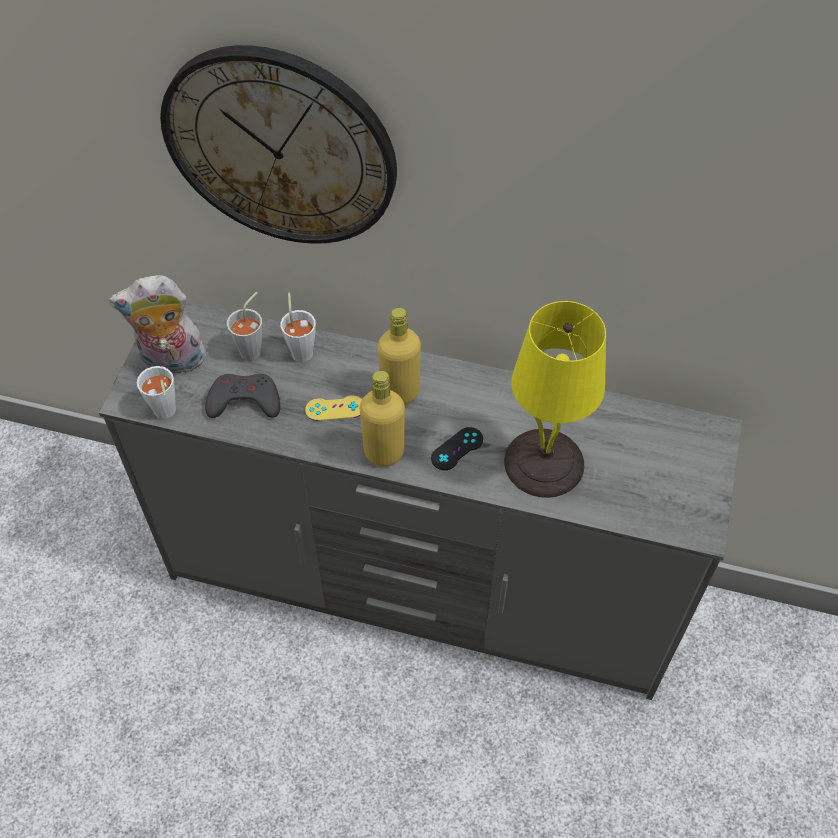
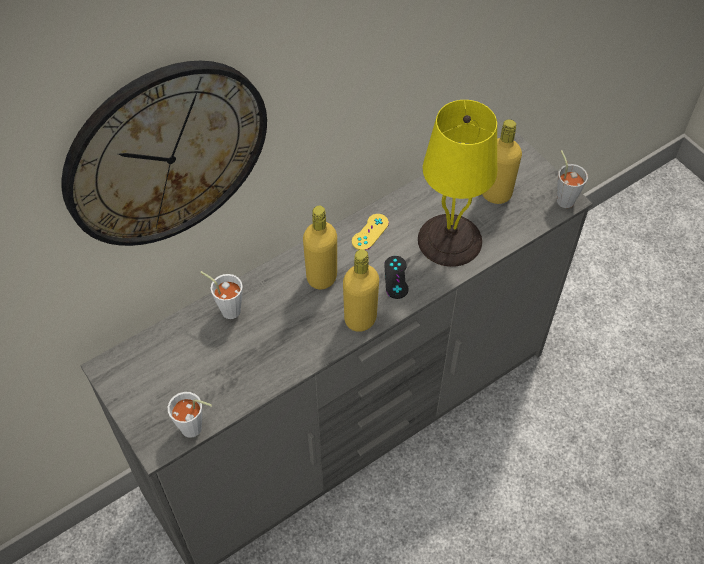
camera: 50 degrees left, 0 degrees up
plush toy [109,275,208,374] -> none
grey game controller [205,374,280,418] -> none
grey cup [227,292,262,361] -> grey cup moved to [557,150,588,208]
yellow game controller [305,396,362,421] -> yellow game controller moved to [352,214,389,250]
none -> yellow bottle [482,119,522,204]

